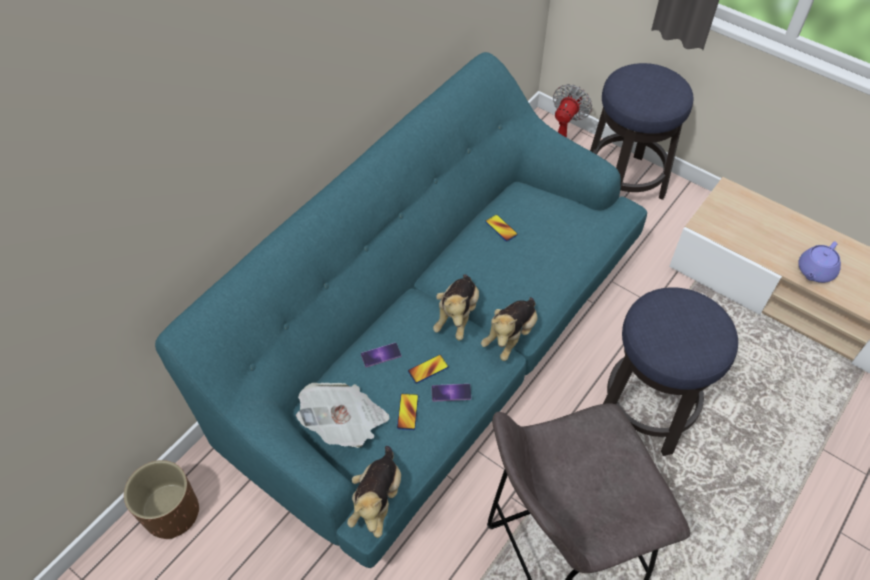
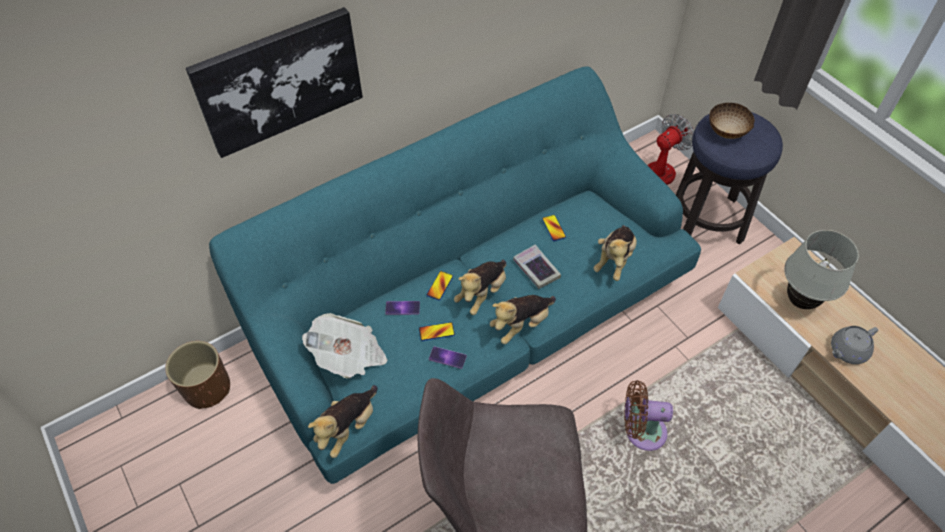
camera: 20 degrees right, 0 degrees up
phone [397,393,419,430] -> phone moved to [427,271,453,300]
stool [603,287,738,456] -> brown fan [624,380,673,451]
purple teapot [798,241,841,283] -> grey teapot [831,326,878,364]
none -> picture [186,7,363,158]
none -> book [513,245,561,289]
none -> plush toy [594,225,637,281]
none -> bowl [709,103,755,139]
none -> white table lamp [784,230,859,309]

